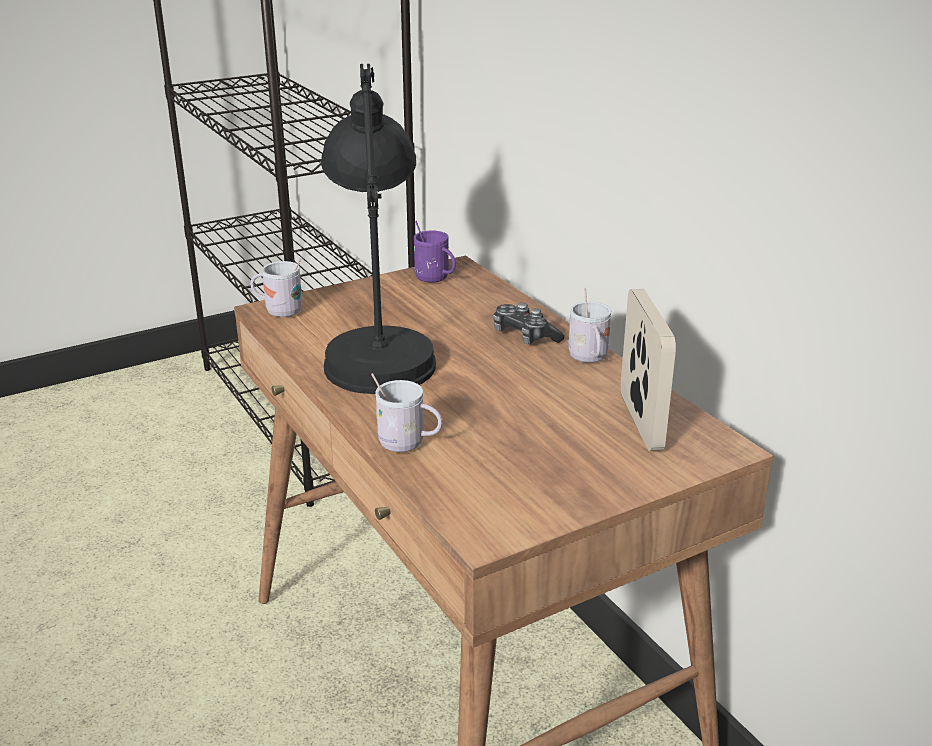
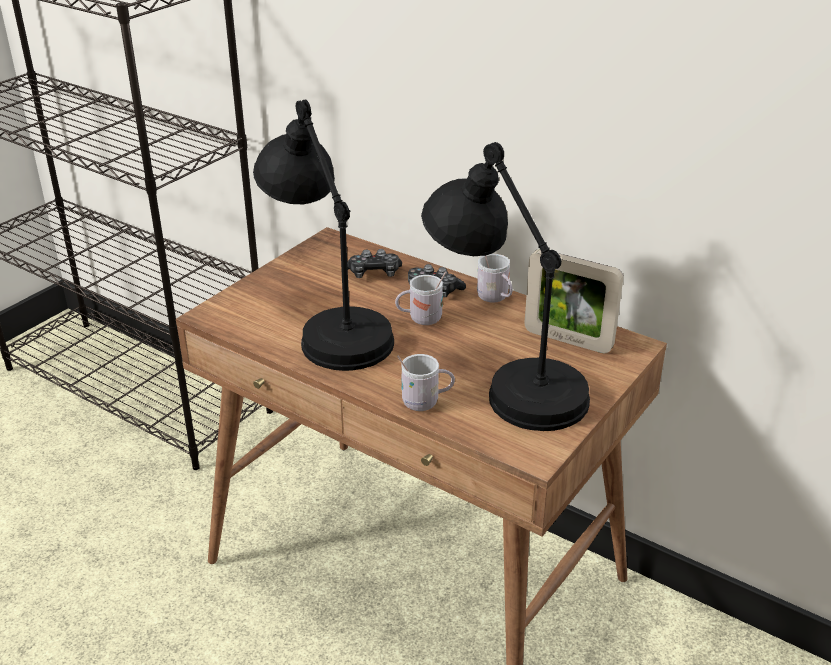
camera: 25 degrees left, 5 degrees up
white mug [251,258,302,317] -> white mug moved to [395,271,446,325]
purple mug [414,221,456,283] -> none
picture frame [621,289,676,451] -> picture frame turned 150 degrees clockwise [524,249,623,353]
none -> game controller [347,249,402,278]
none -> black table lamp [421,142,590,431]

